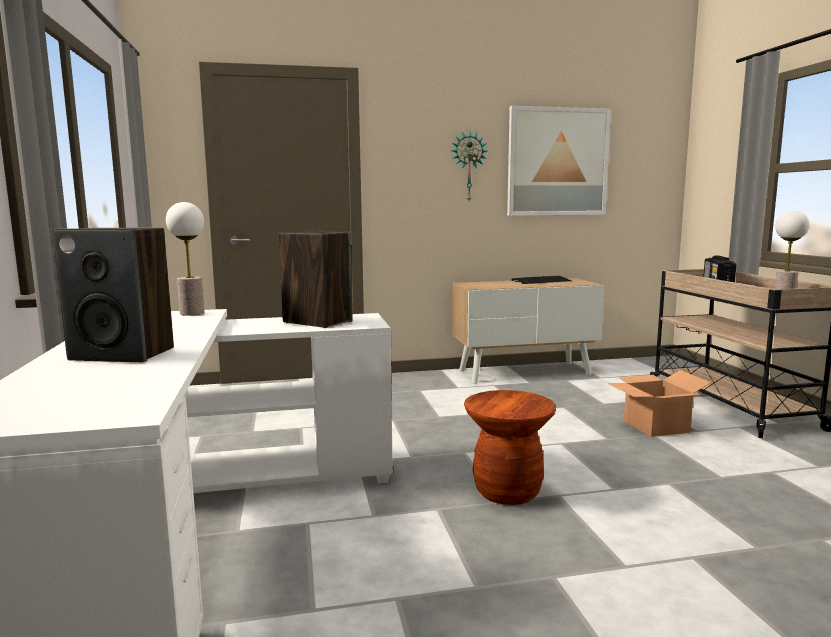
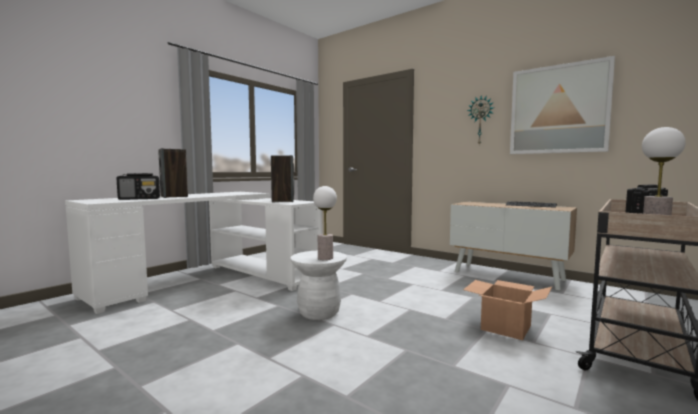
camera: 50 degrees right, 5 degrees down
table lamp [166,202,204,316] -> table lamp moved to [313,186,337,260]
brown stool [464,390,556,505] -> white stool [290,251,347,320]
none -> radio [117,173,160,200]

